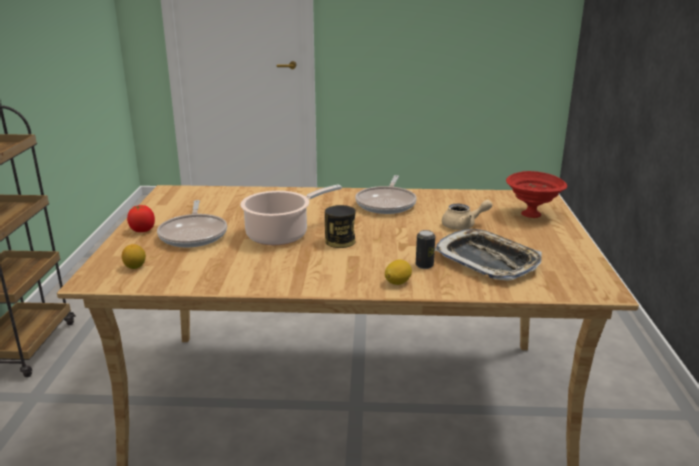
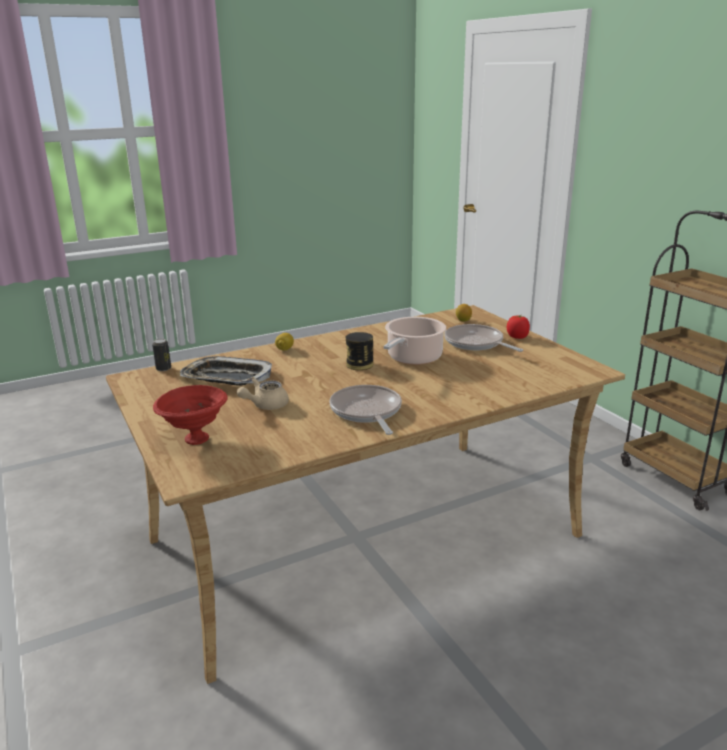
camera: 150 degrees right, 0 degrees up
can [416,230,435,269] -> can moved to [152,339,171,371]

